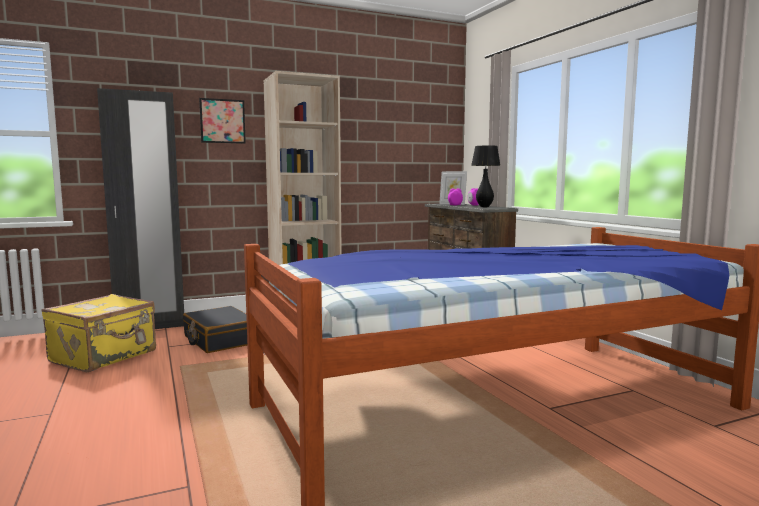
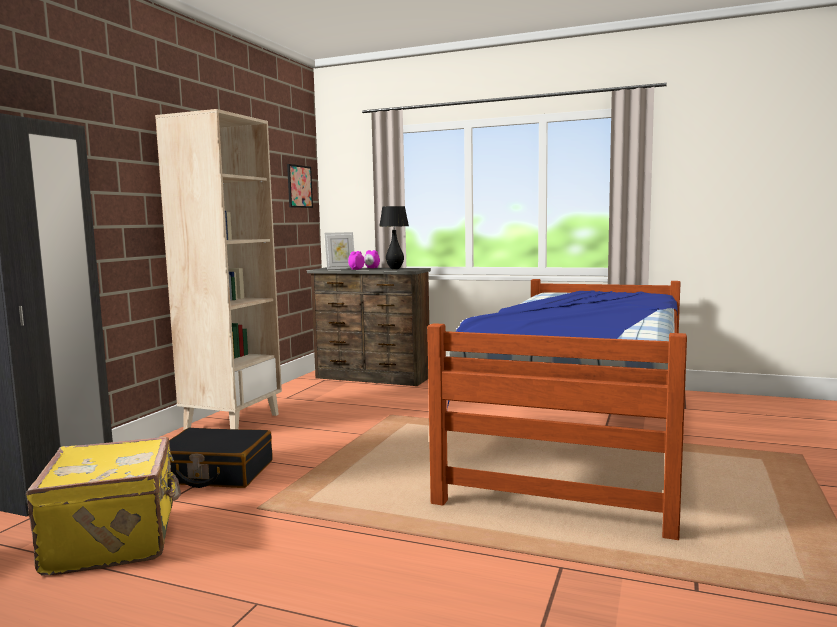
camera: 45 degrees left, 0 degrees up
picture [199,98,246,144] -> picture moved to [287,164,313,208]

